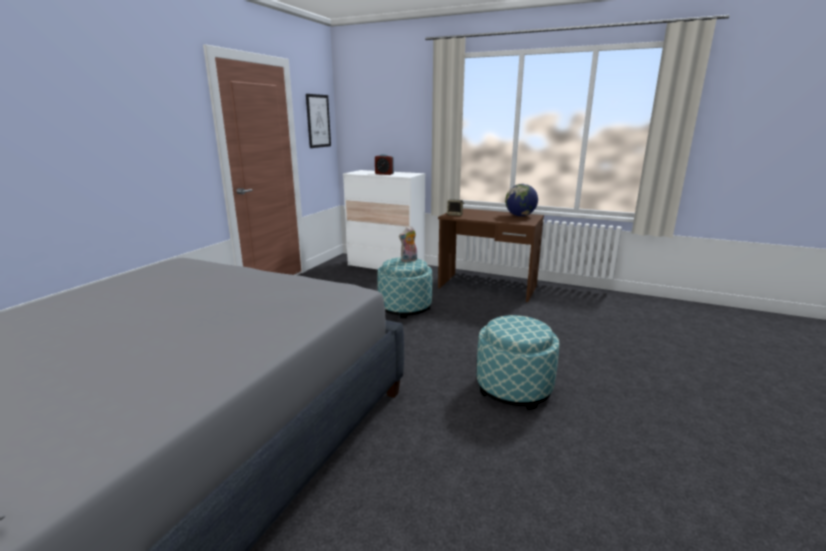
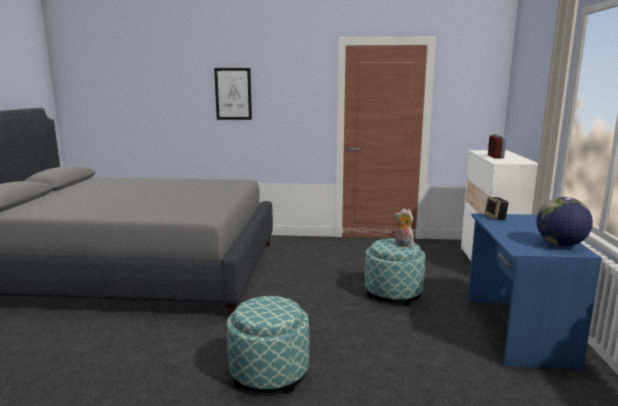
camera: 70 degrees right, 5 degrees down
picture [306,94,331,148] -> picture moved to [214,68,252,120]
brown desk [438,208,544,302] -> blue desk [468,213,602,369]

